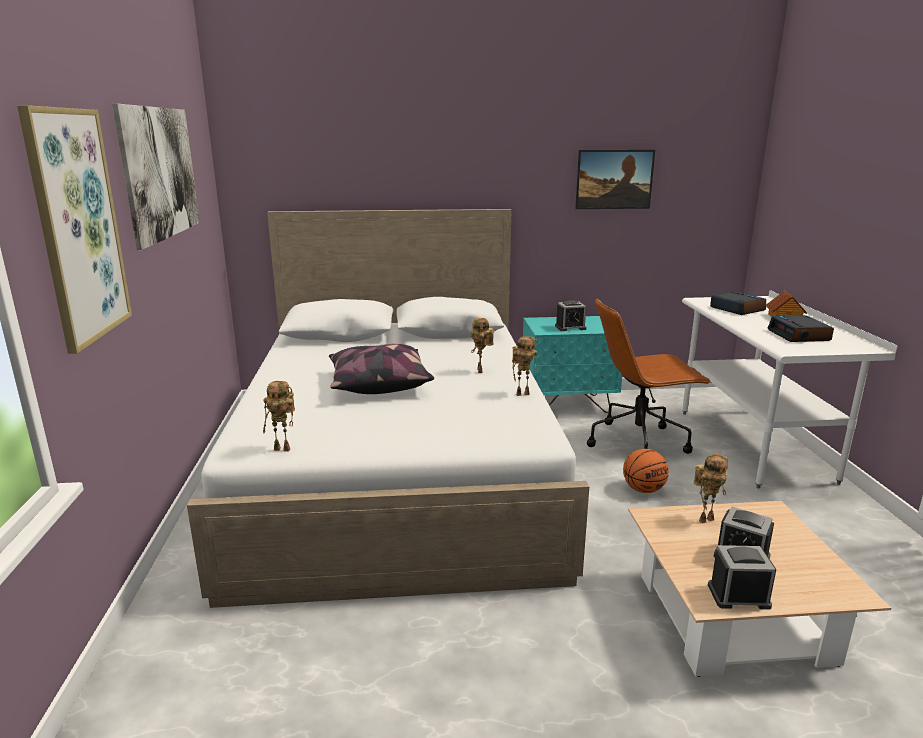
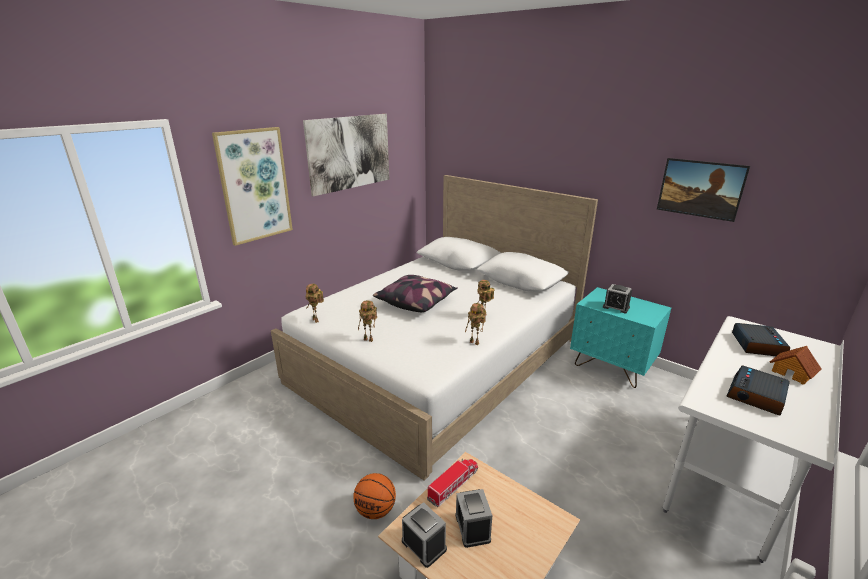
camera: 45 degrees right, 5 degrees up
brown office chair [587,298,711,454] -> none
basketball [623,449,669,493] -> basketball moved to [353,473,396,519]
toy robot [693,454,728,524] -> toy robot moved to [358,300,377,342]
none -> toy truck [427,459,478,507]

